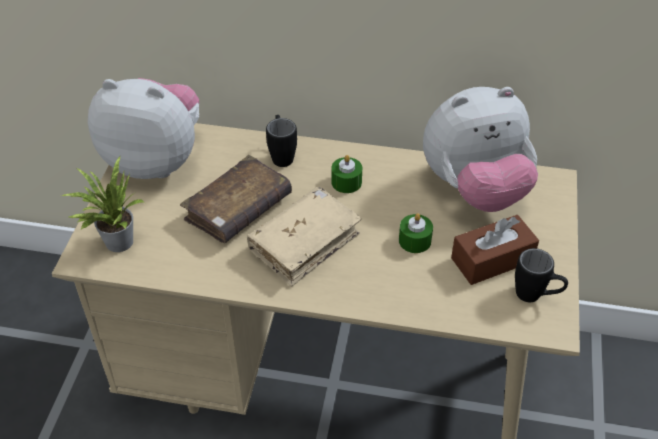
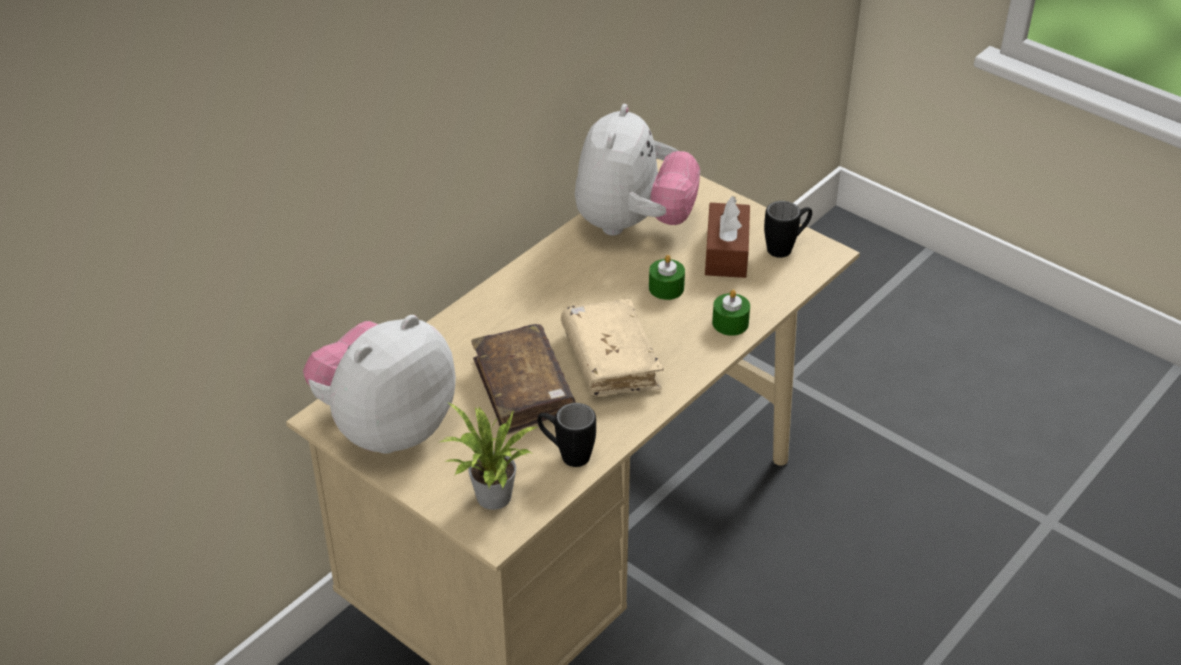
camera: 60 degrees left, 5 degrees down
black mug [266,115,297,167] -> black mug moved to [537,403,596,467]
green candle [331,155,362,193] -> green candle moved to [712,290,750,336]

